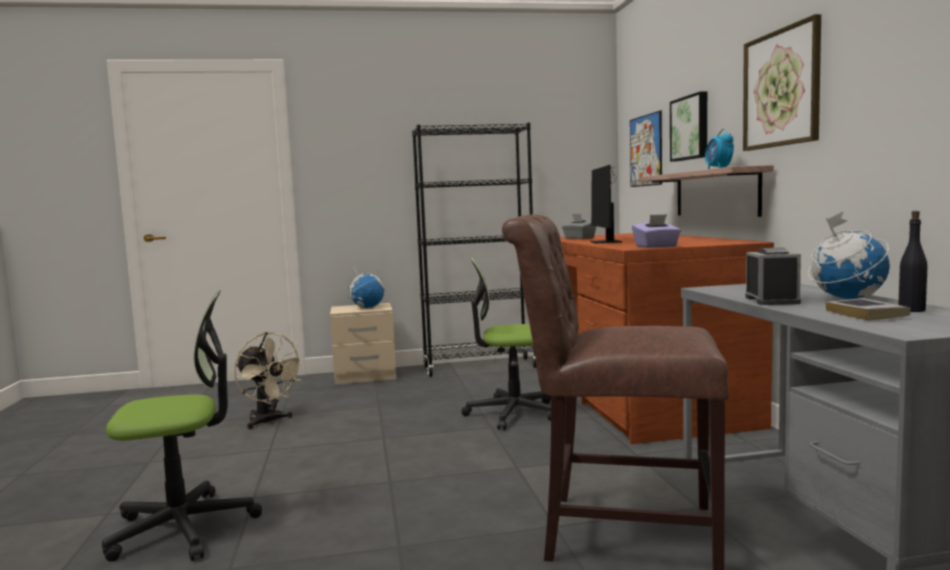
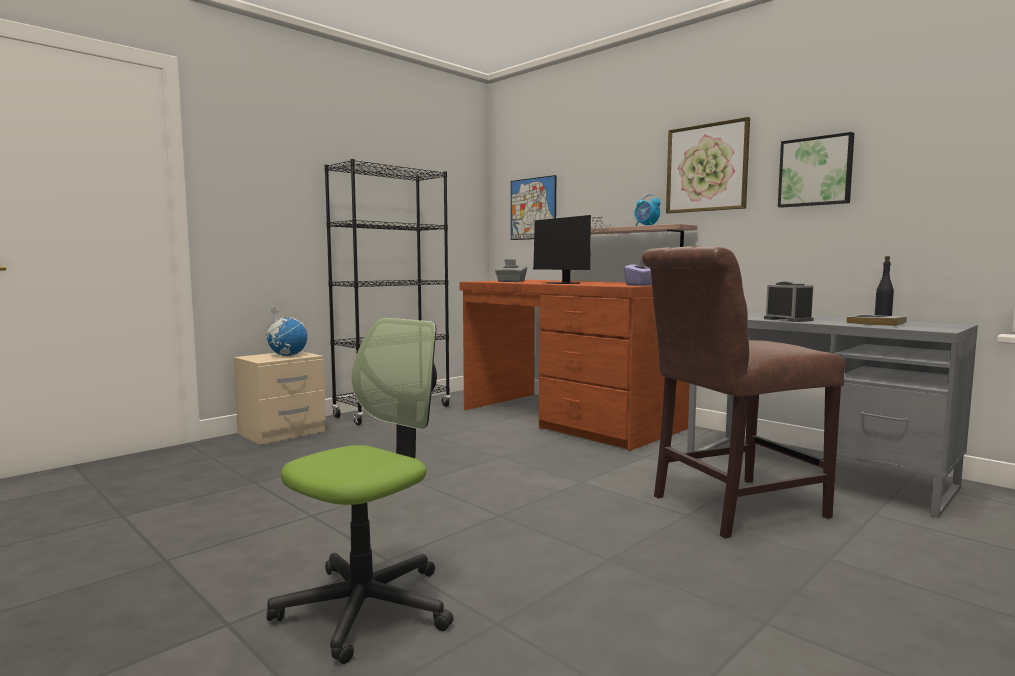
camera: 35 degrees left, 0 degrees up
beige fan [234,332,306,429] -> none
office chair [461,257,551,430] -> none
picture [670,91,707,162] -> picture moved to [778,132,854,208]
globe [808,211,890,299] -> none

